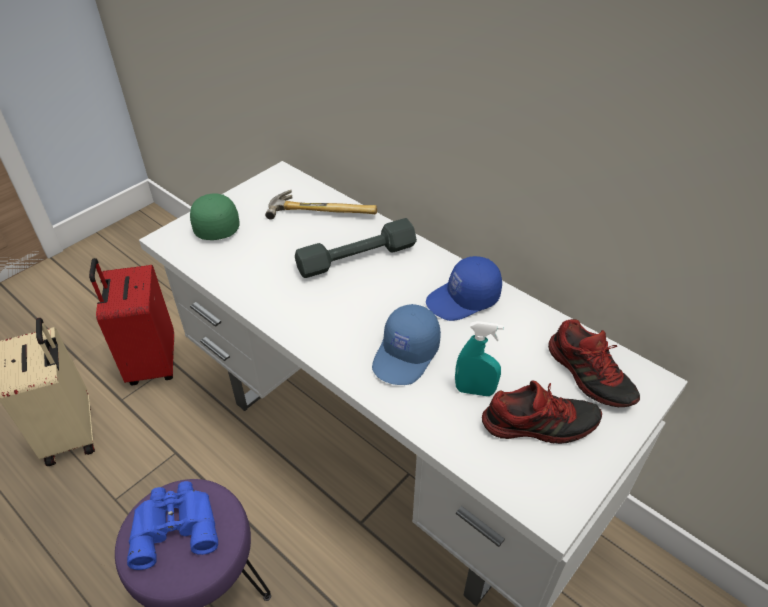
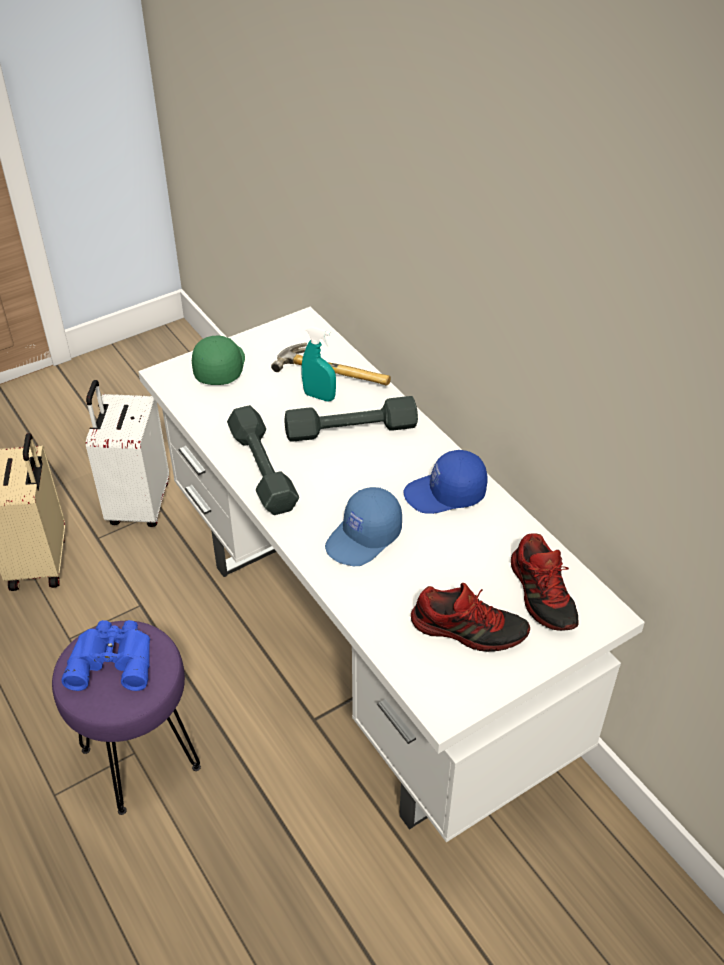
camera: 15 degrees right, 0 degrees up
red suitcase [89,258,174,385] -> white suitcase [86,380,169,527]
turquoise spray bottle [455,321,503,396] -> turquoise spray bottle moved to [302,326,336,402]
none -> grey dumbbell [227,405,299,515]

